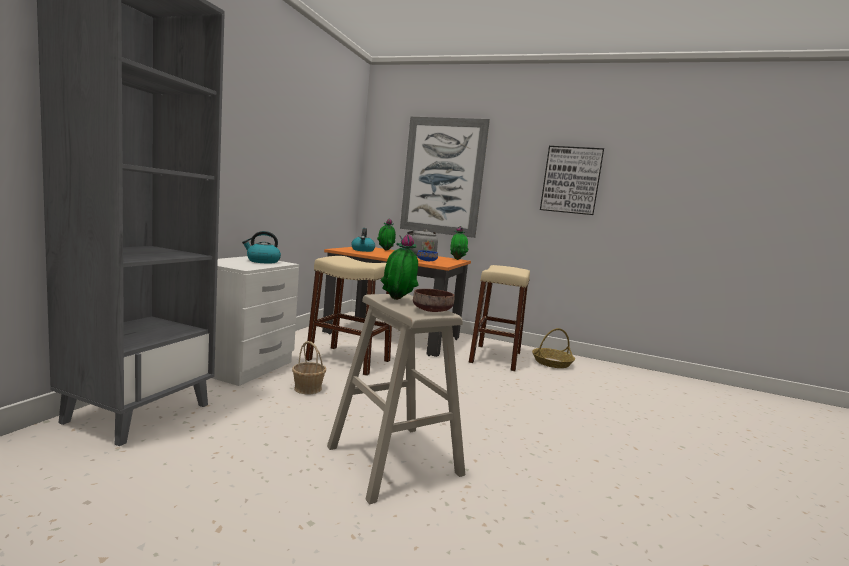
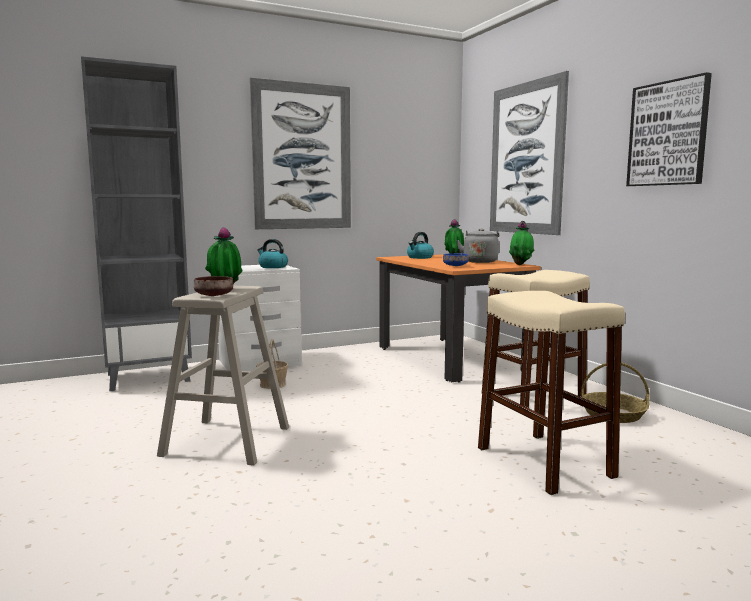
camera: 45 degrees right, 0 degrees up
beige stool [306,256,392,376] -> beige stool moved to [478,291,625,495]
none -> picture [250,78,351,229]

